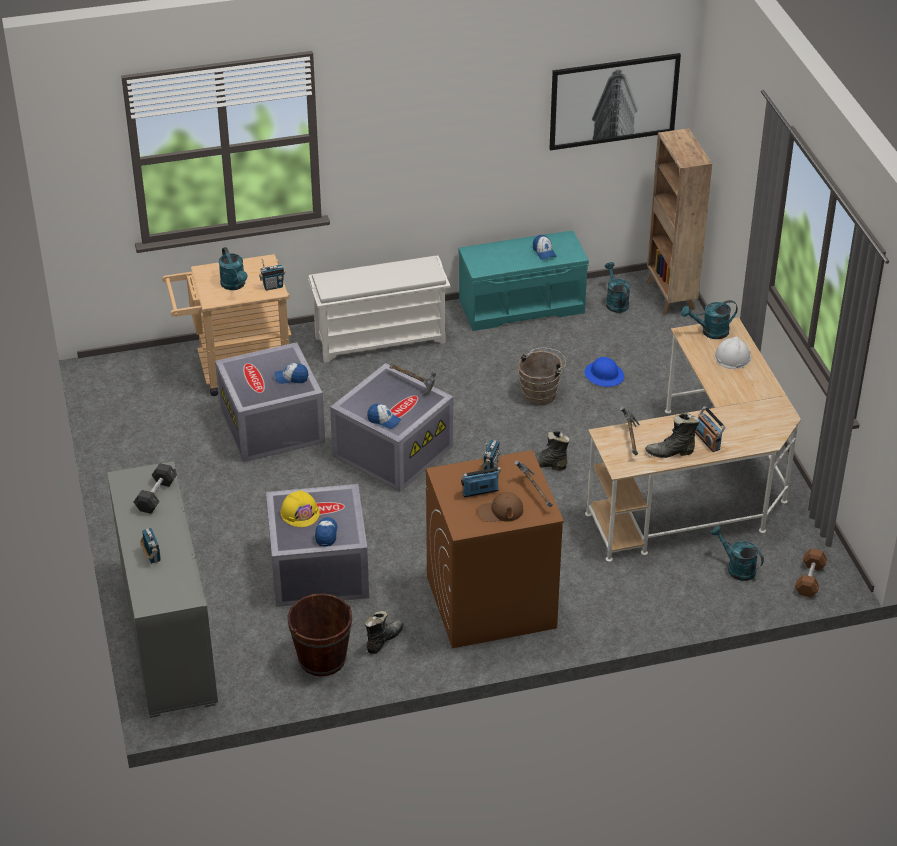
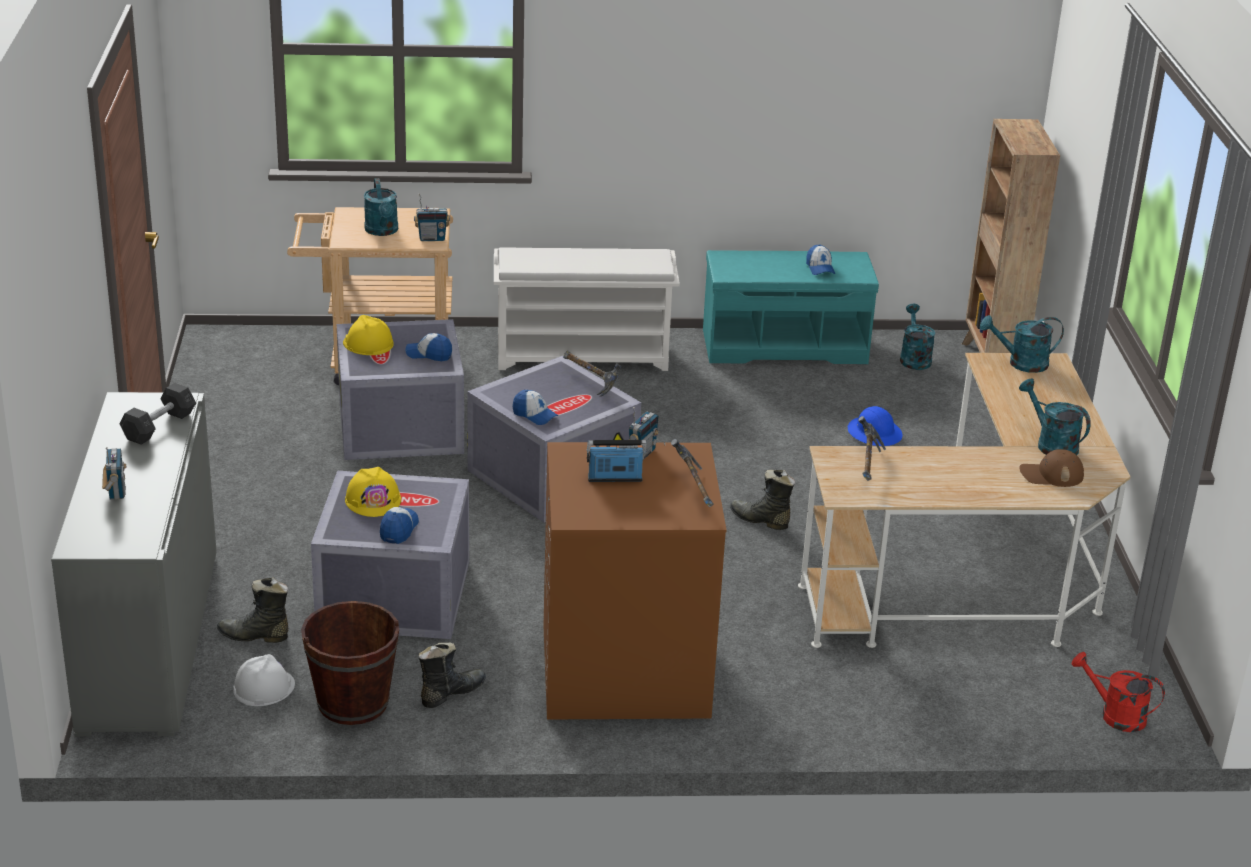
camera: 10 degrees right, 10 degrees down
brown cap [478,492,524,522] -> brown cap moved to [1019,449,1084,487]
brown bucket [518,348,566,406] -> none
picture [549,53,681,150] -> none
black boot [645,413,699,458] -> black boot moved to [217,577,289,643]
radio [695,406,725,452] -> none
turquoise watering can [711,526,764,581] -> turquoise watering can moved to [1019,378,1091,455]
white hard hat [715,336,751,369] -> white hard hat moved to [233,654,295,706]
brown dumbbell [795,548,827,597] -> red watering can [1072,652,1165,732]
none -> yellow hard hat [343,315,394,355]

